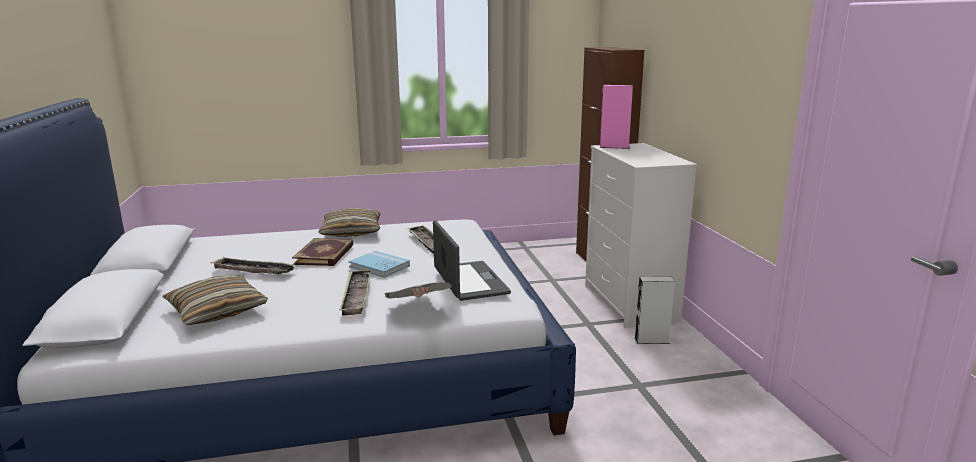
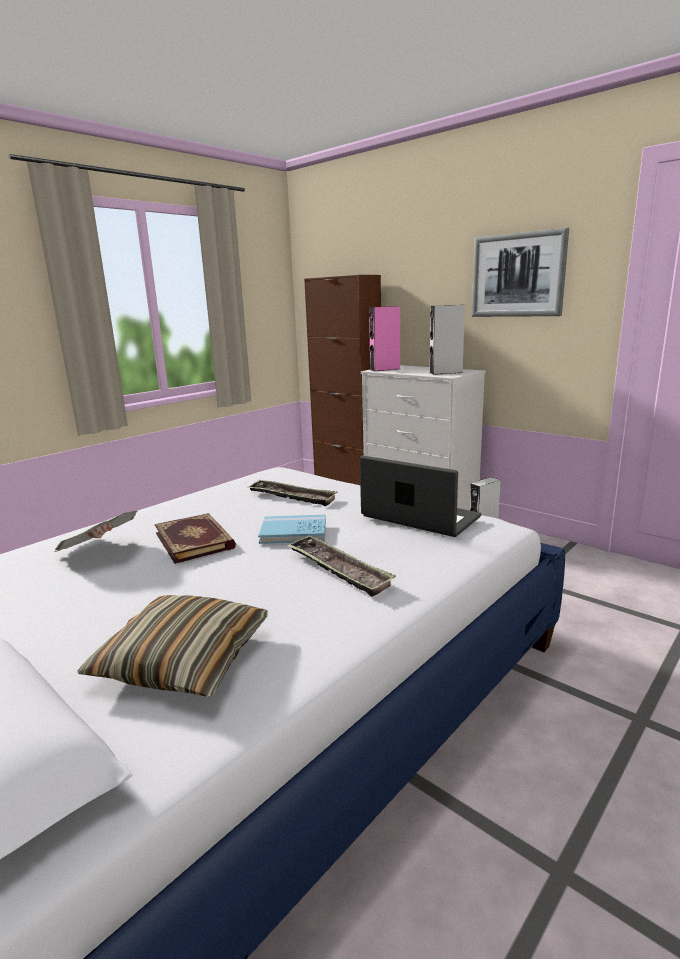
camera: 35 degrees left, 0 degrees up
tray [210,257,295,274] -> none
pillow [318,208,381,237] -> none
newspaper [385,282,452,298] -> newspaper moved to [55,511,138,552]
none -> grey speaker [430,305,465,375]
none -> picture [472,228,569,317]

